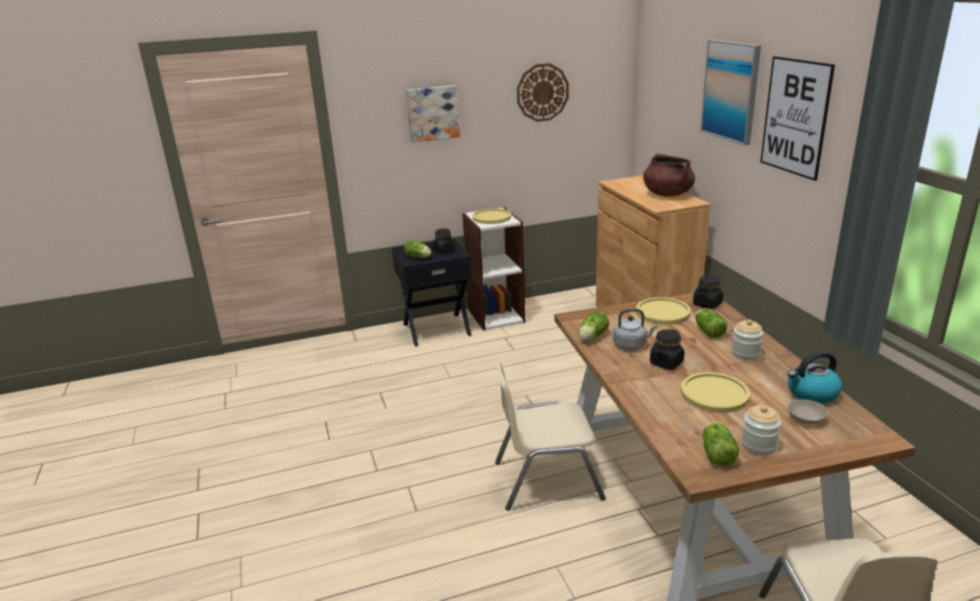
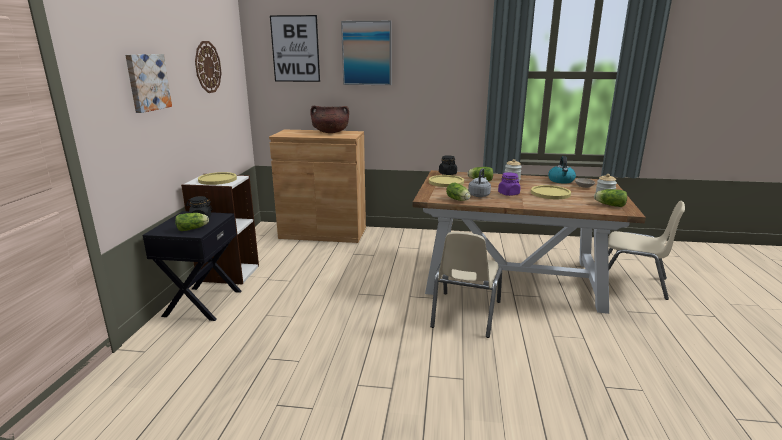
camera: 65 degrees left, 5 degrees down
black jar [650,329,684,370] -> purple jar [498,172,520,196]
picture [760,56,835,181] -> picture moved to [270,15,320,82]

